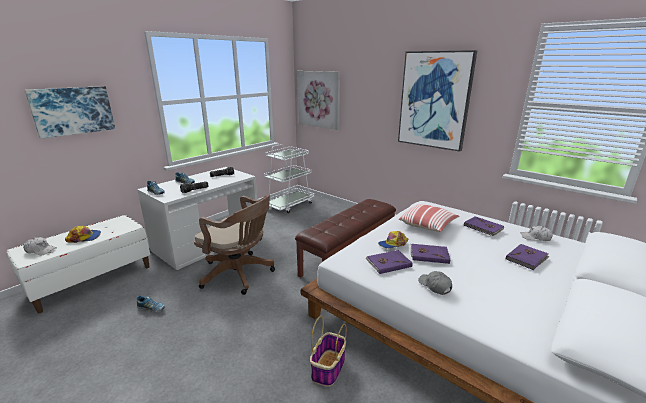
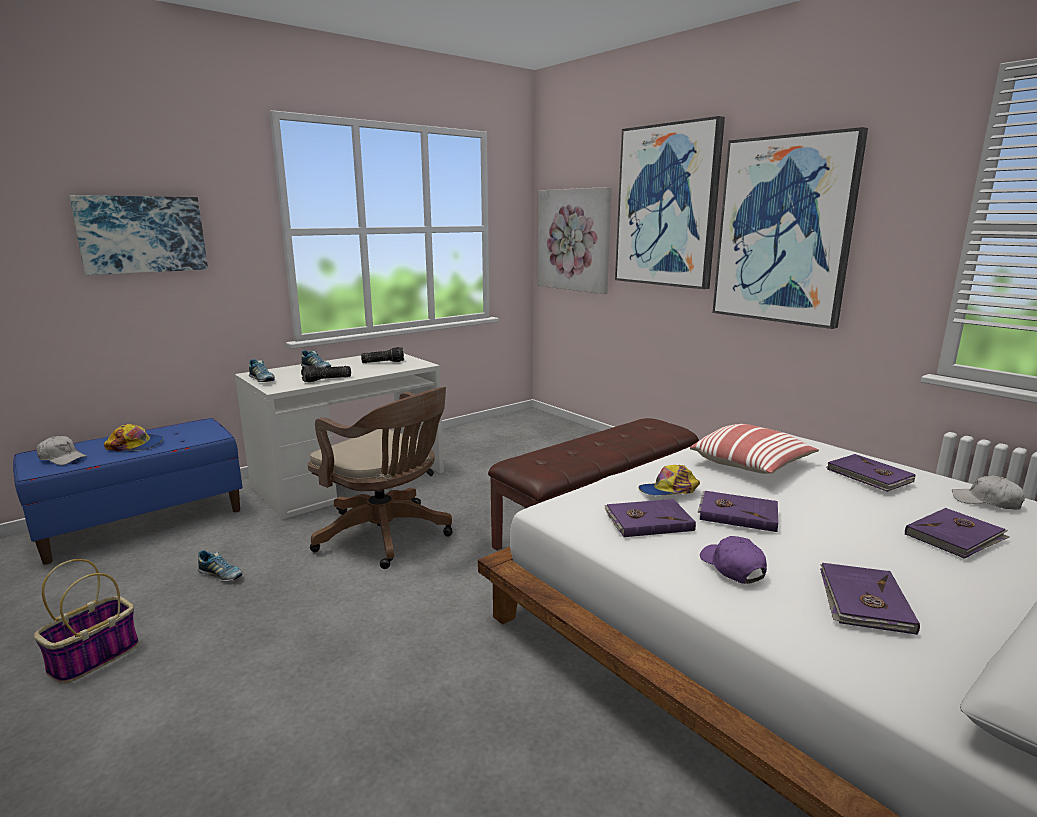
camera: 10 degrees right, 5 degrees down
white bench [7,215,150,313] -> blue bench [13,418,243,564]
white cart [264,144,315,213] -> none
basket [310,316,347,387] -> basket moved to [34,559,139,683]
grey cap [418,271,452,295] -> purple cap [700,536,767,584]
none -> picture [615,116,725,289]
none -> purple book [820,563,920,635]

